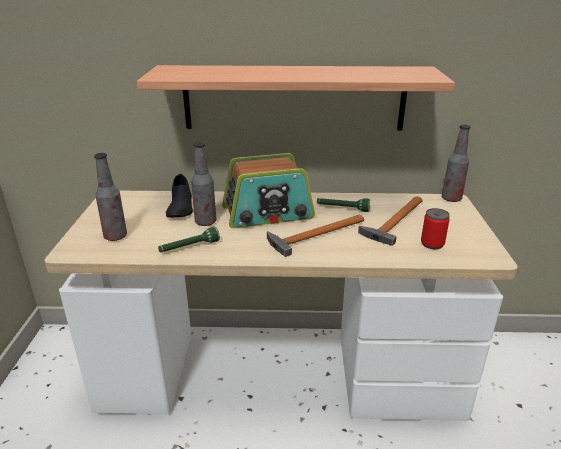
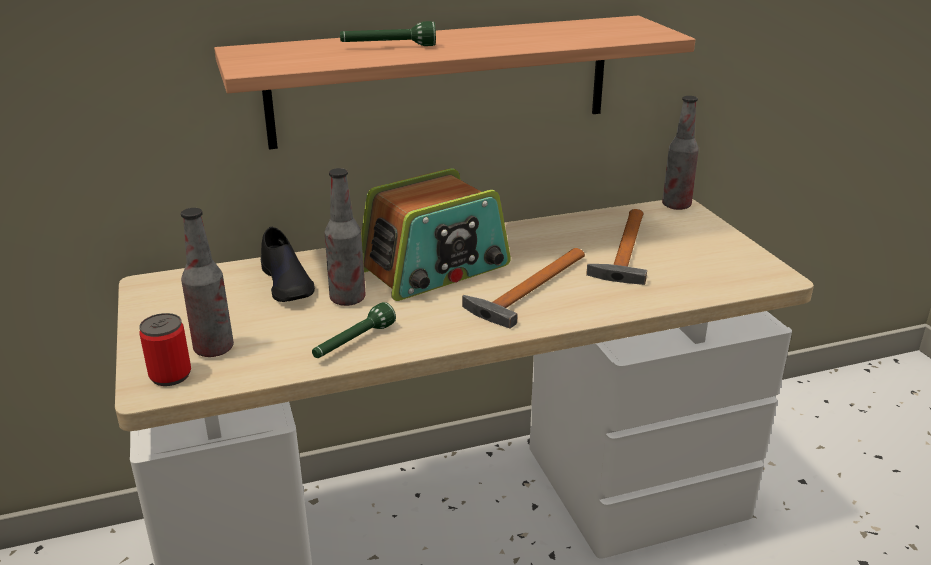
camera: 20 degrees left, 0 degrees up
green flashlight [317,198,370,212] -> green flashlight moved to [340,21,436,46]
can [421,208,450,249] -> can moved to [139,313,191,386]

